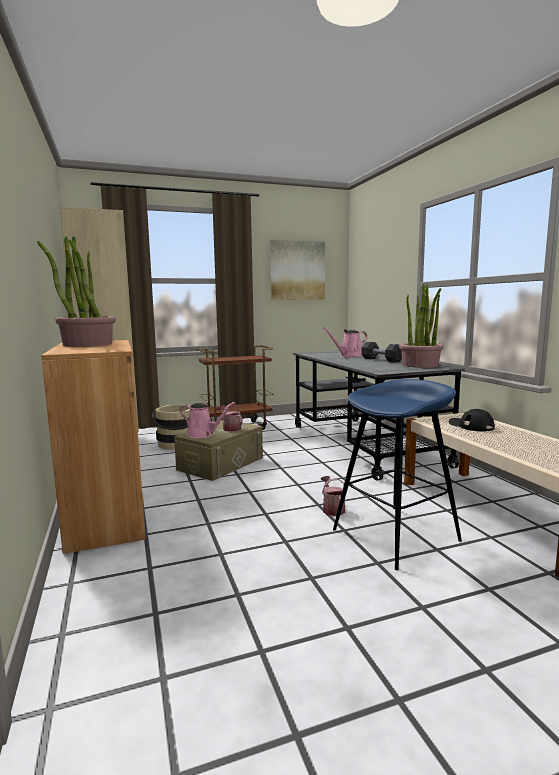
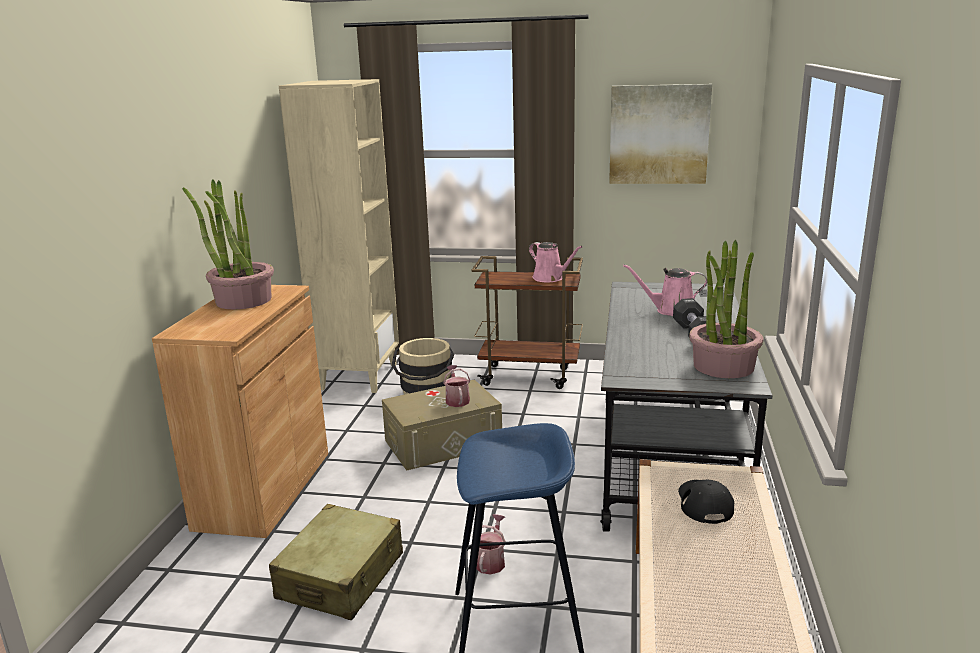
camera: 30 degrees right, 10 degrees up
pink watering can [180,402,235,438] -> pink watering can moved to [529,242,583,282]
none -> beige suitcase [269,504,403,620]

